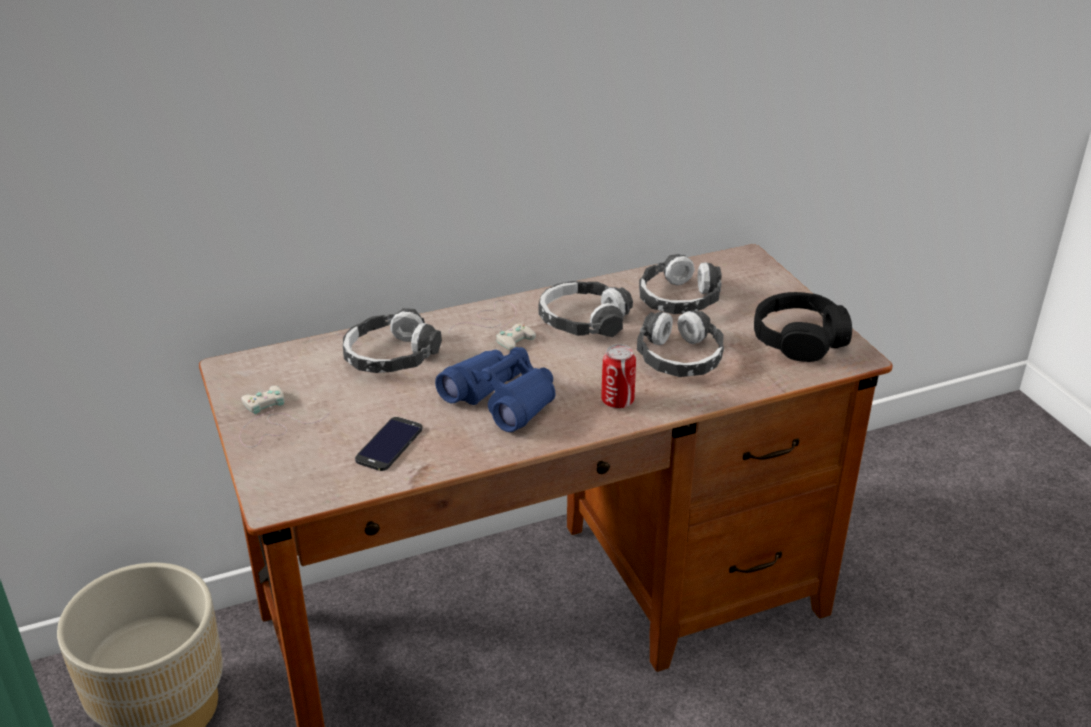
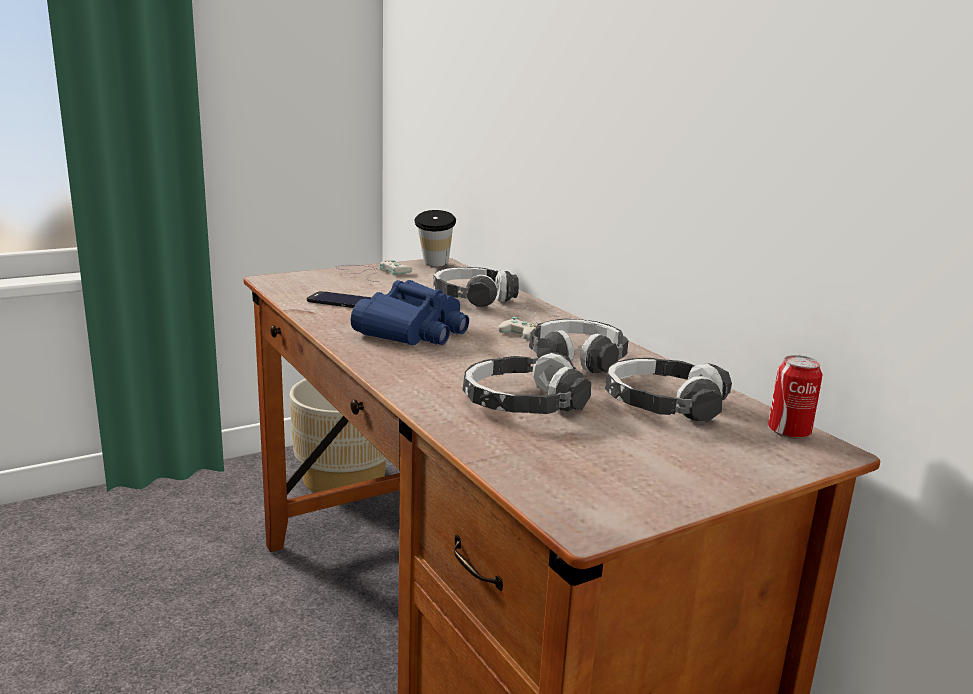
camera: 80 degrees right, 15 degrees down
can [601,344,636,408] -> can moved to [768,355,822,439]
black headphones [754,292,852,362] -> none
none -> cup [414,210,456,267]

